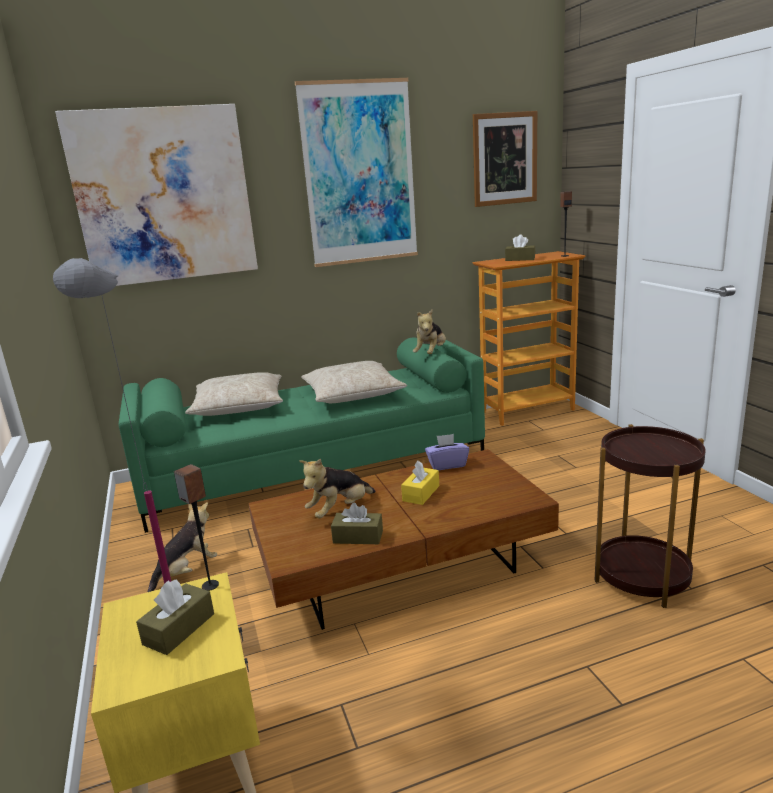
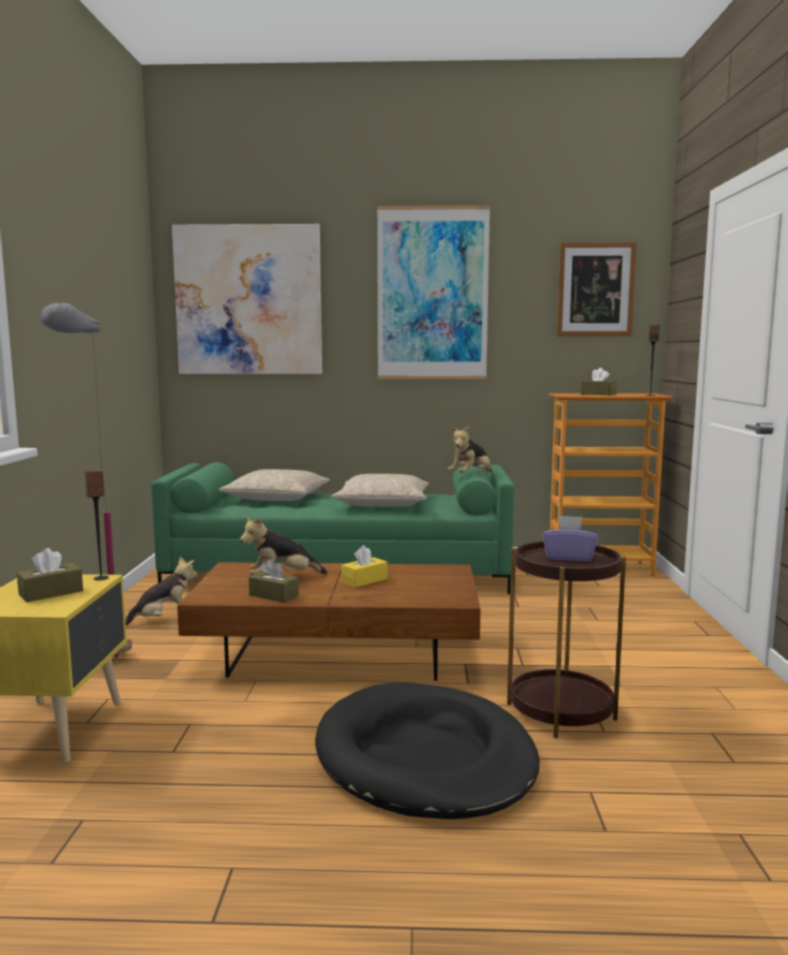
camera: 20 degrees right, 10 degrees down
purple tissue box [425,434,469,470] -> purple tissue box moved to [543,515,598,561]
none -> black dog bed [315,682,540,819]

